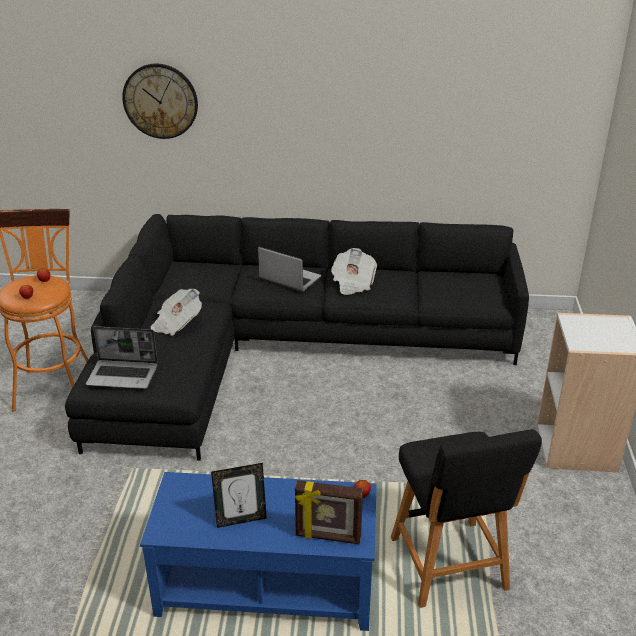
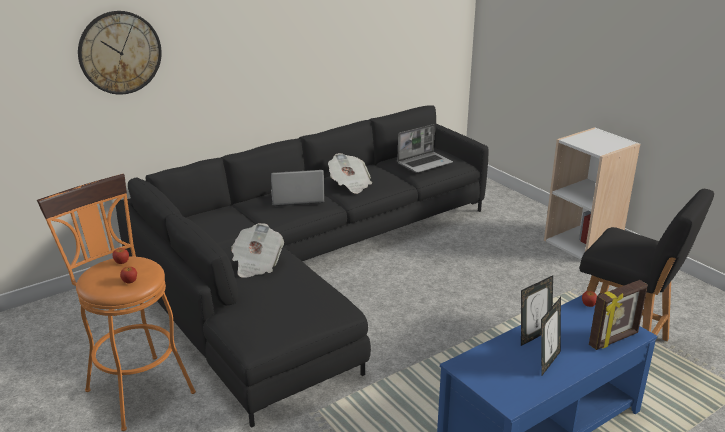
camera: 40 degrees left, 5 degrees down
laptop [86,326,158,389] -> laptop moved to [397,124,453,173]
none -> picture frame [521,275,553,346]

